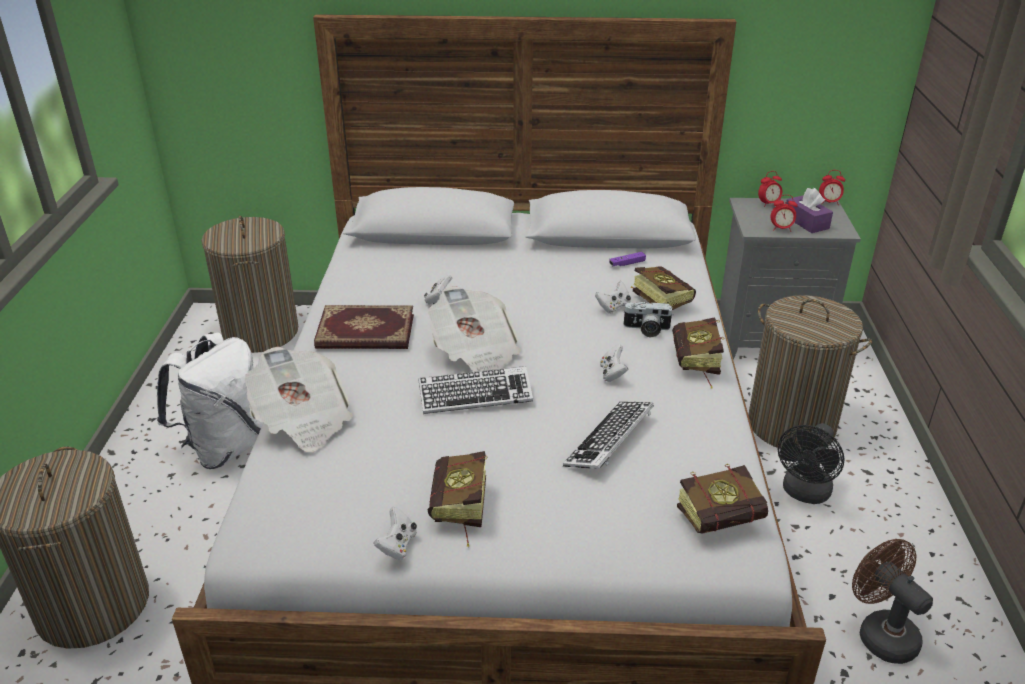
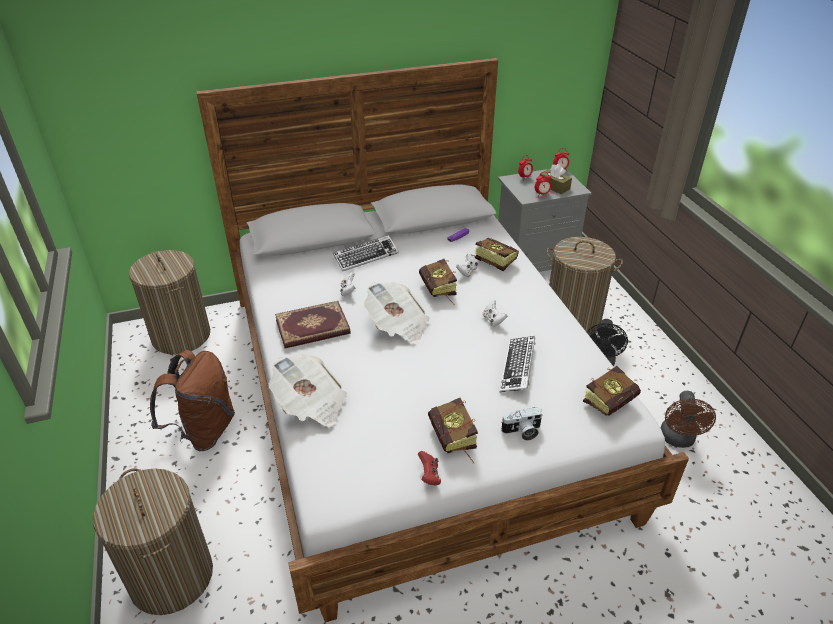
camera: 20 degrees left, 5 degrees up
white backpack [157,333,263,469] -> brown backpack [150,350,235,451]
white game controller [374,507,417,560] -> red game controller [418,451,441,485]
keyboard [418,366,533,414] -> keyboard moved to [333,235,399,271]
camera [623,302,674,337] -> camera moved to [501,407,543,440]
book [672,317,725,389] -> book moved to [419,259,457,305]
purple tissue box [786,188,833,233] -> brown tissue box [540,164,572,194]
brown fan [852,539,933,664] -> brown fan turned 120 degrees counterclockwise [661,391,716,448]

